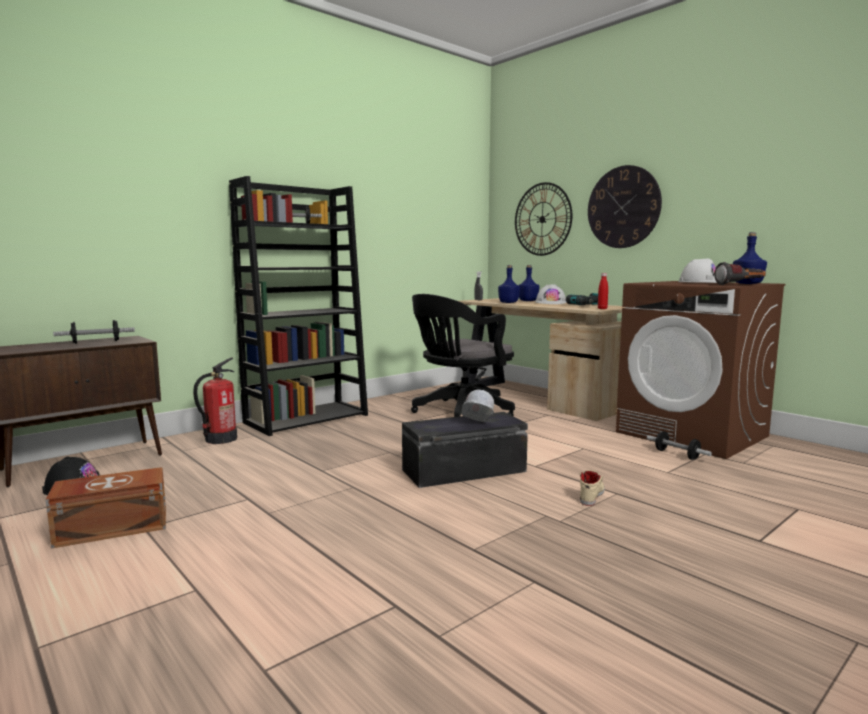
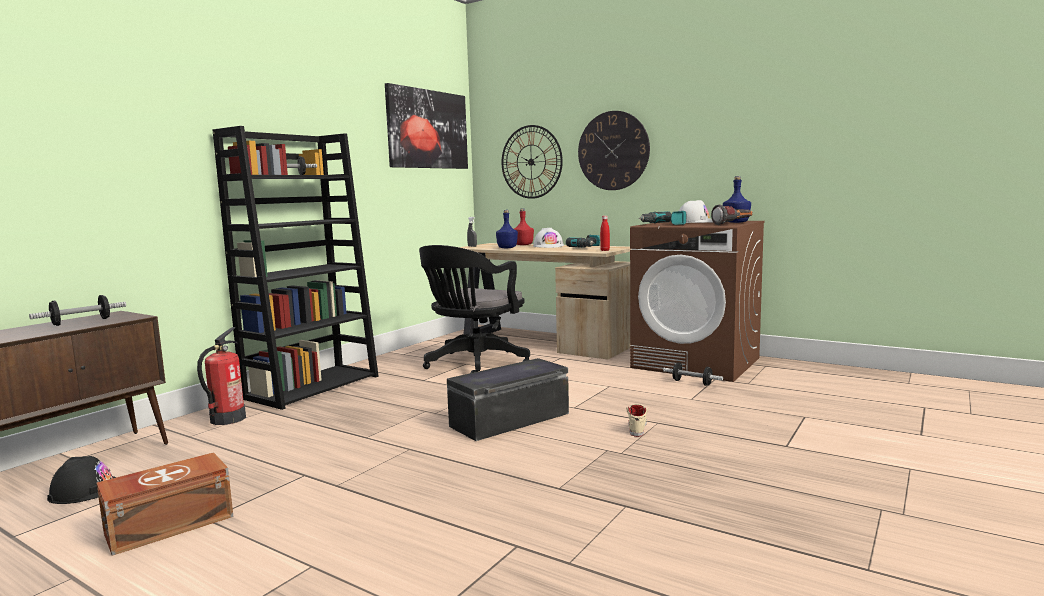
camera: 15 degrees left, 0 degrees up
white hard hat [461,389,494,422] -> none
blue bottle [519,265,539,301] -> red bottle [514,209,534,245]
none -> picture [385,83,468,169]
none -> power drill [639,211,686,225]

